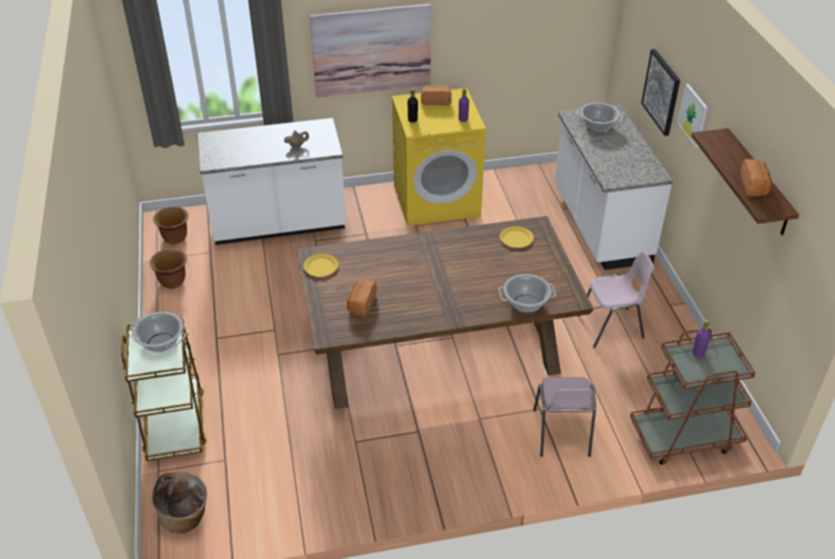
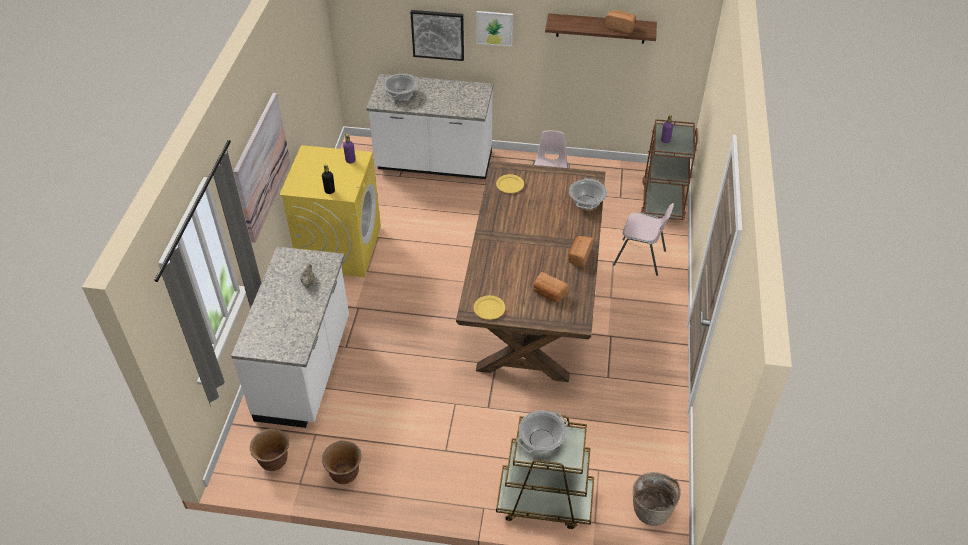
camera: 70 degrees left, 5 degrees up
bread [421,85,452,105] -> bread moved to [568,236,593,268]

